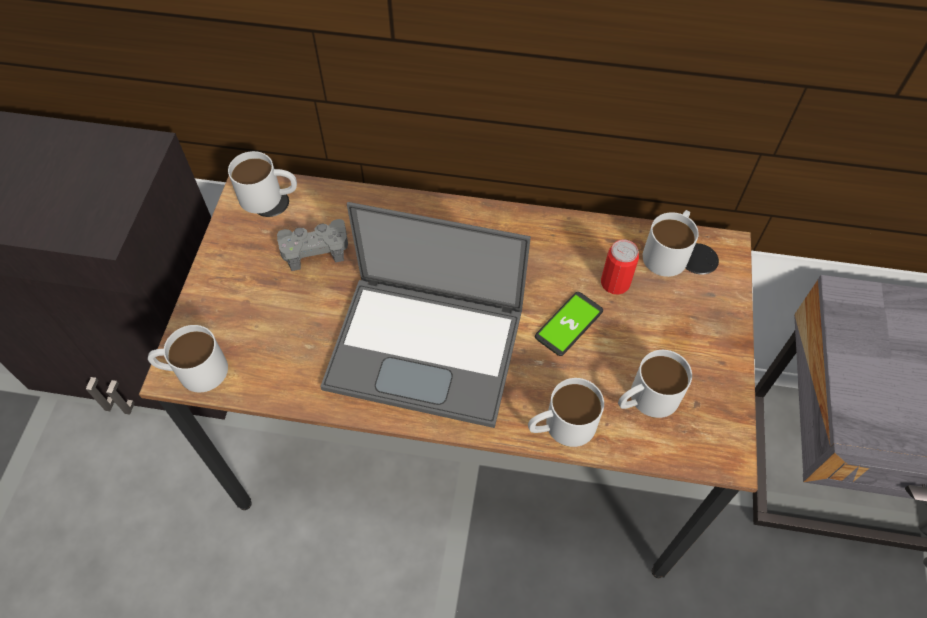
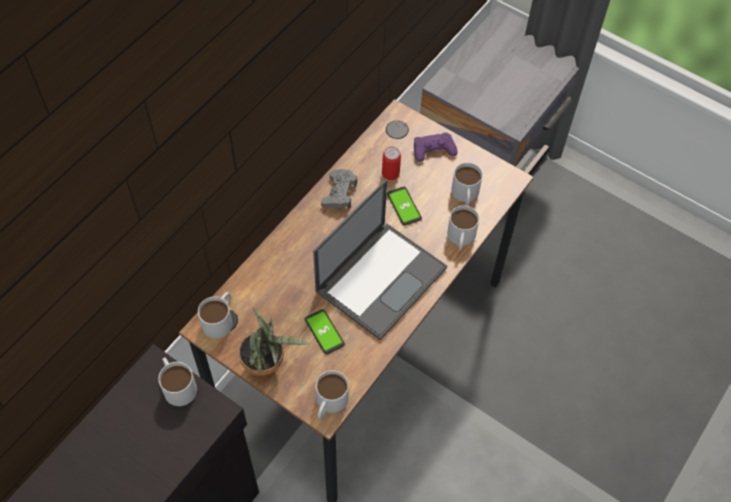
camera: 65 degrees left, 0 degrees up
grey game controller [277,219,348,271] -> grey game controller moved to [321,169,357,209]
white mug [642,210,699,277] -> white mug moved to [158,357,197,406]
none -> potted plant [239,307,309,379]
none -> phone [305,309,345,354]
none -> purple game controller [414,132,458,162]

